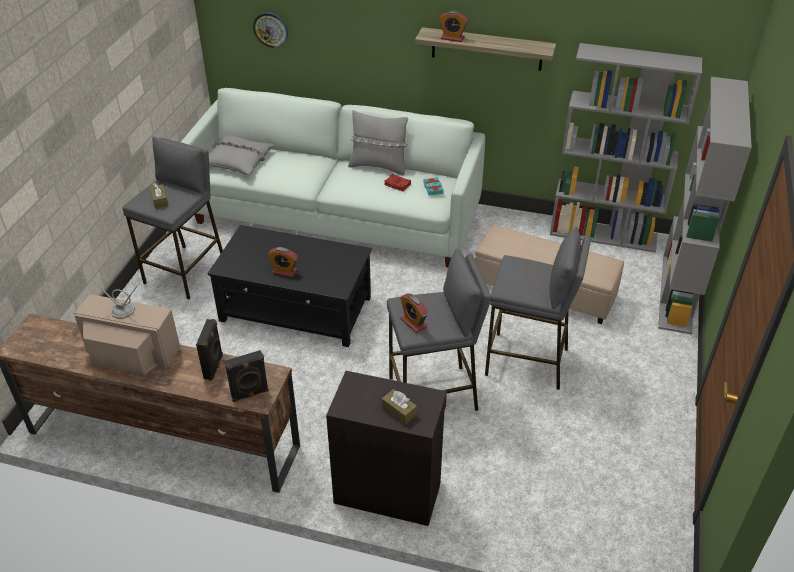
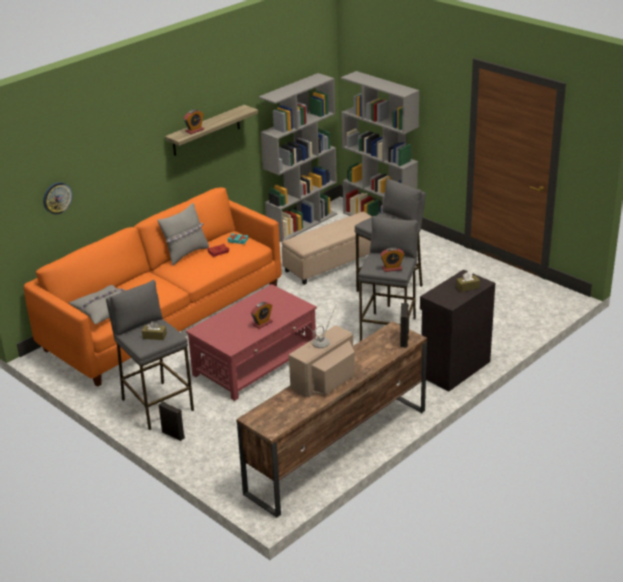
camera: 60 degrees left, 10 degrees down
white sofa [181,88,485,267] -> orange sofa [24,187,281,387]
black speaker [196,319,223,381] -> black speaker moved to [159,401,185,441]
black coffee table [207,225,372,347] -> red coffee table [186,284,317,401]

